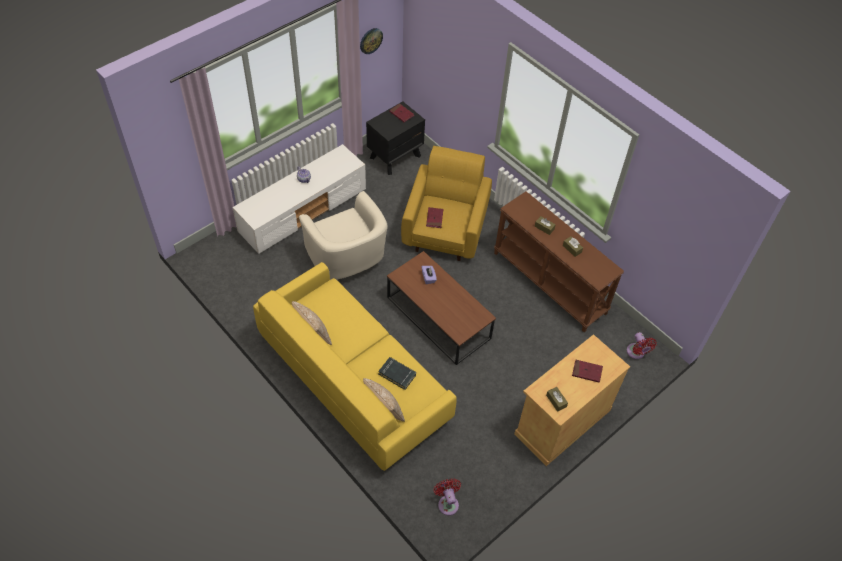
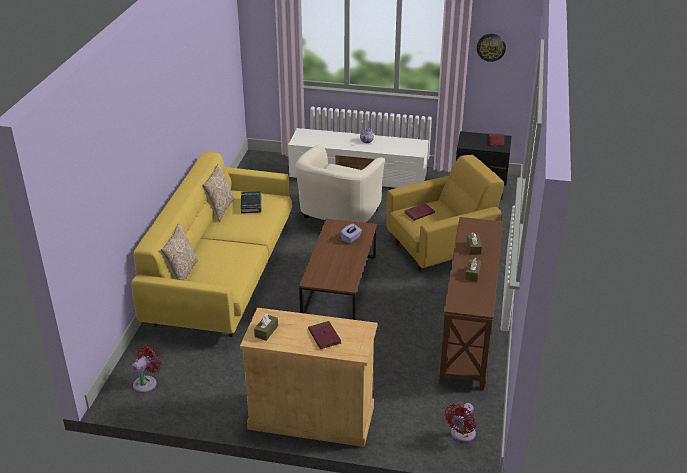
camera: 55 degrees right, 20 degrees down
black book [378,357,416,390] -> black book moved to [241,191,262,213]

